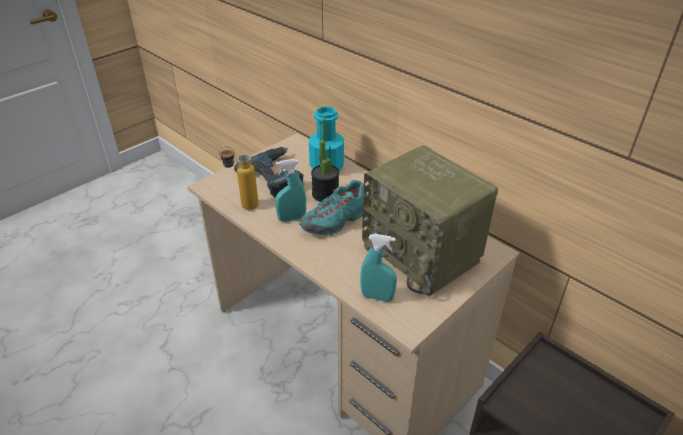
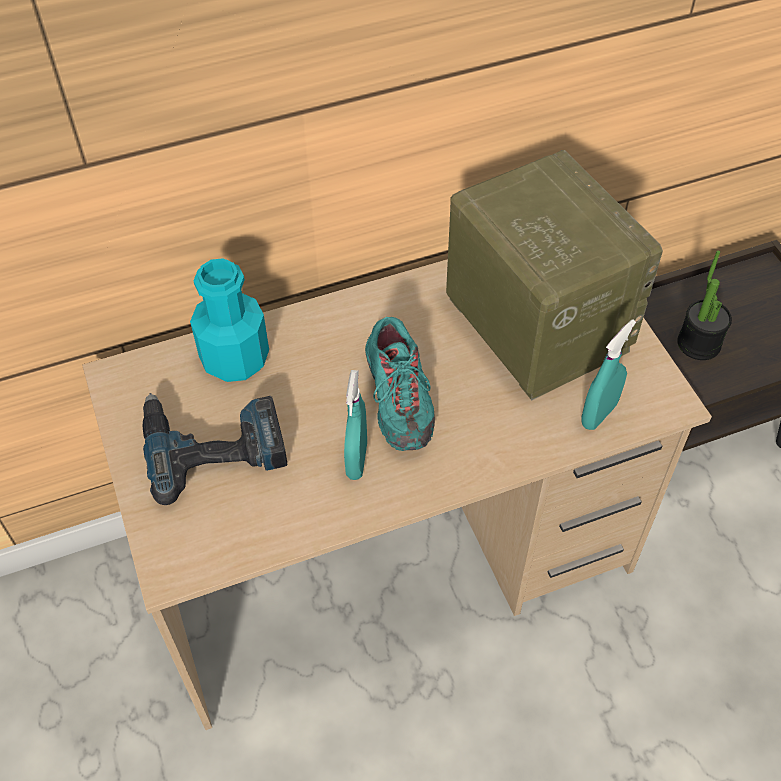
camera: 65 degrees left, 15 degrees up
bottle [219,146,259,210] -> none
potted plant [311,119,339,202] -> potted plant moved to [677,250,732,360]
radio [362,145,498,297] -> radio turned 105 degrees counterclockwise [446,150,663,400]

